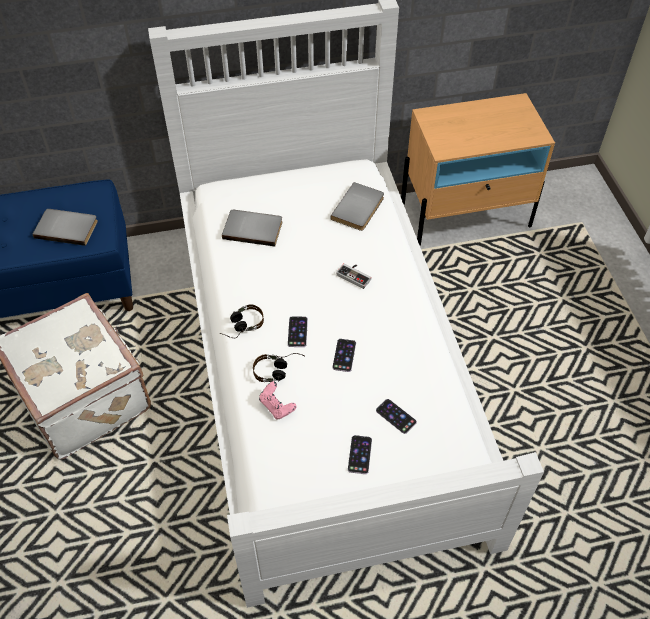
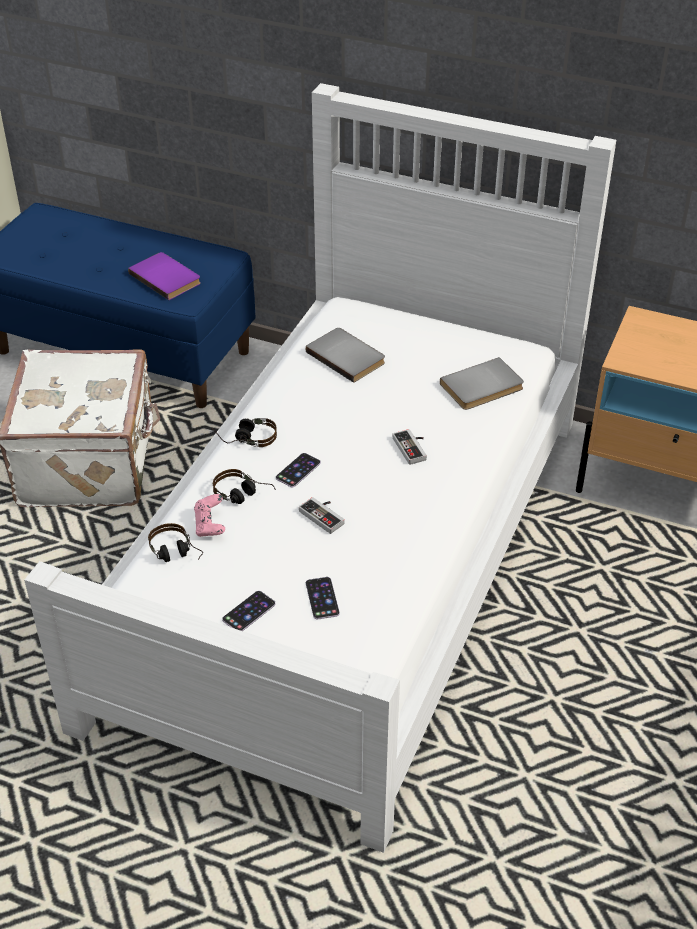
camera: 35 degrees right, 10 degrees down
grey book [33,209,98,246] -> purple book [128,252,201,300]
phone [332,339,356,372] -> game controller [299,497,345,534]
none -> headphones [148,523,203,562]

